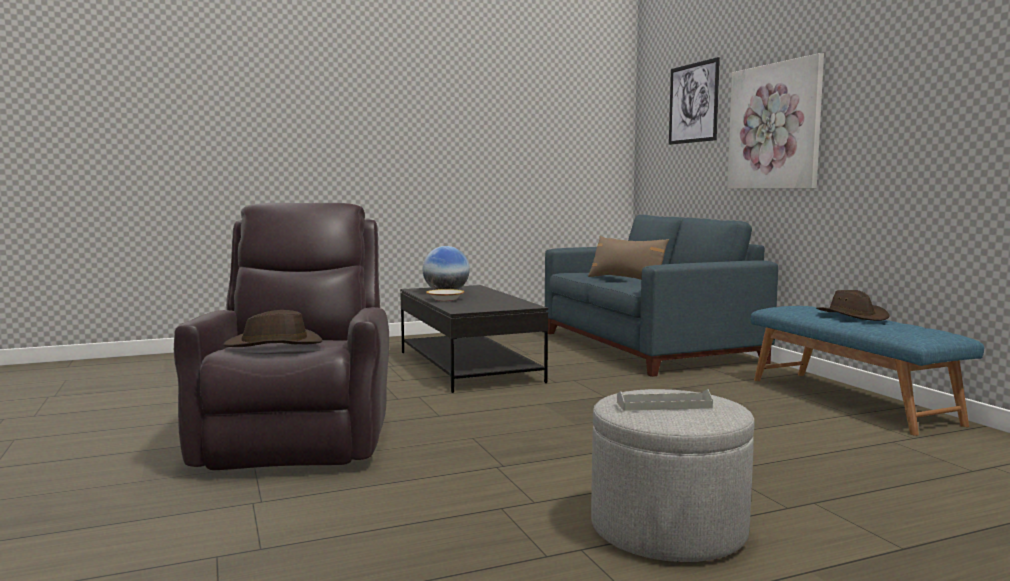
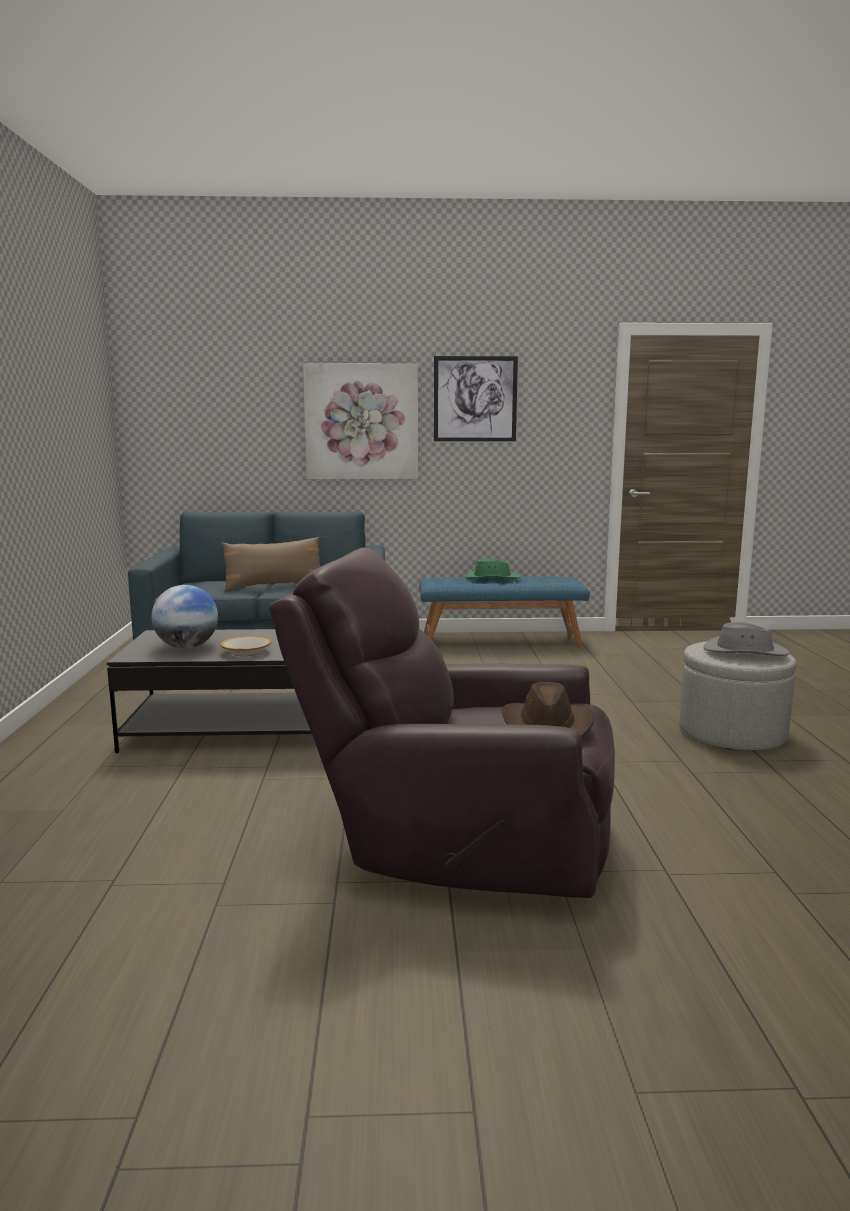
camera: 70 degrees left, 5 degrees up
grey tray [617,389,713,411] -> grey hat [704,622,790,656]
picture [669,57,720,145] -> picture moved to [434,356,518,441]
brown hat [816,290,889,321] -> green hat [466,558,521,579]

